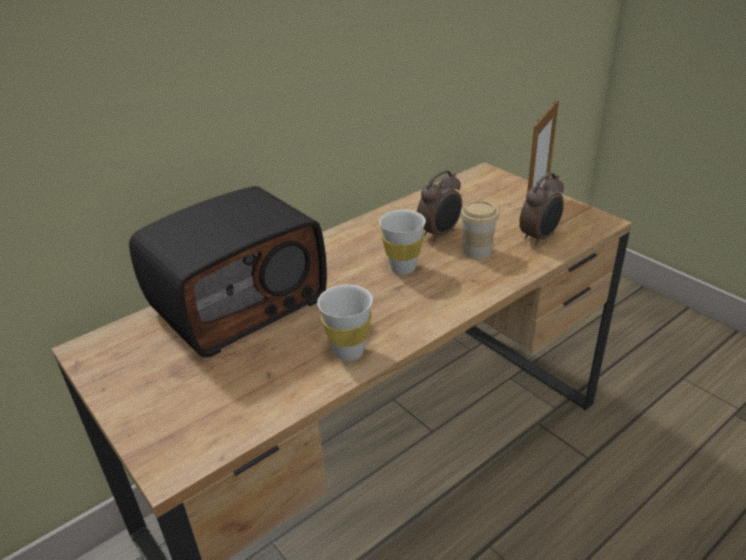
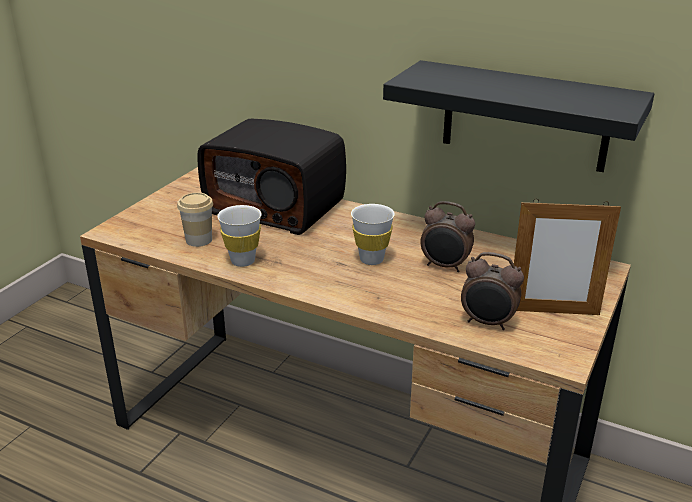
camera: 65 degrees right, 5 degrees down
cup [460,201,499,259] -> cup moved to [177,192,213,247]
none -> black shelf [383,60,654,172]

